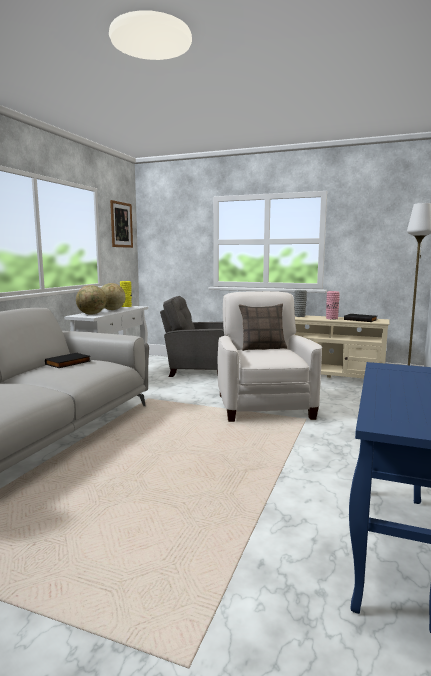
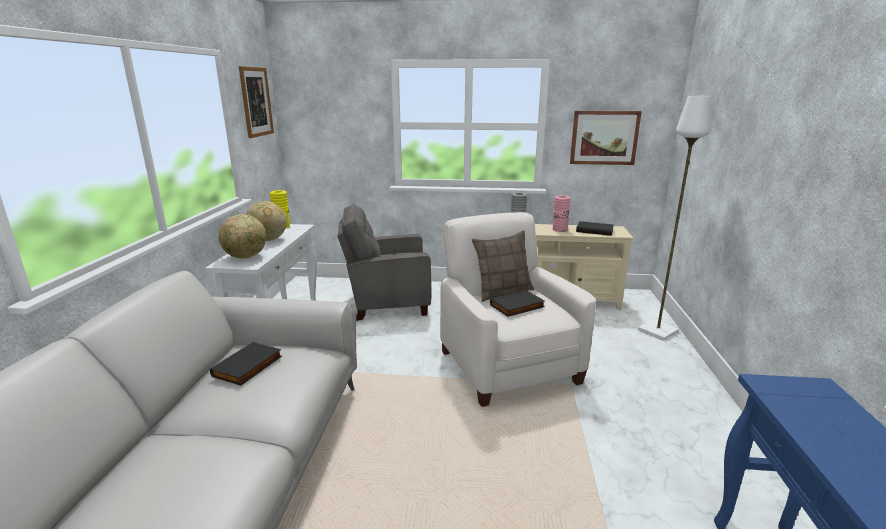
camera: 15 degrees left, 10 degrees up
none -> black book [490,290,545,317]
none -> picture [570,111,642,165]

